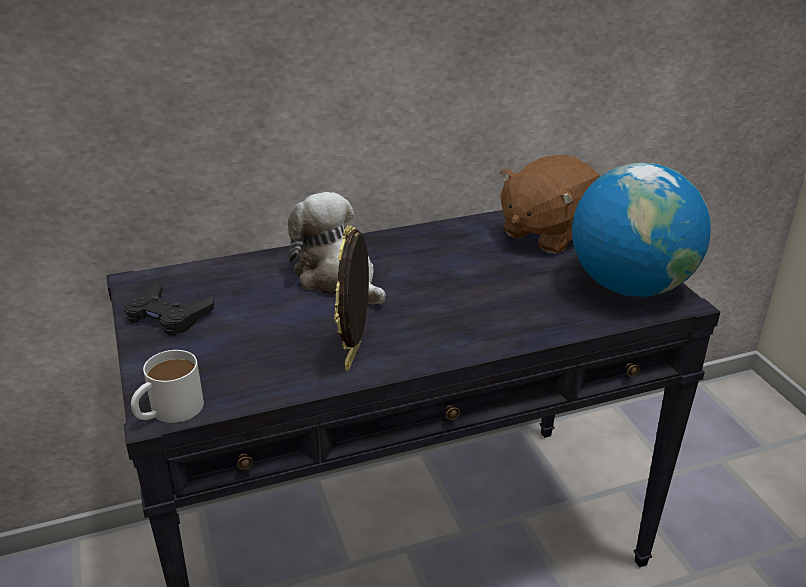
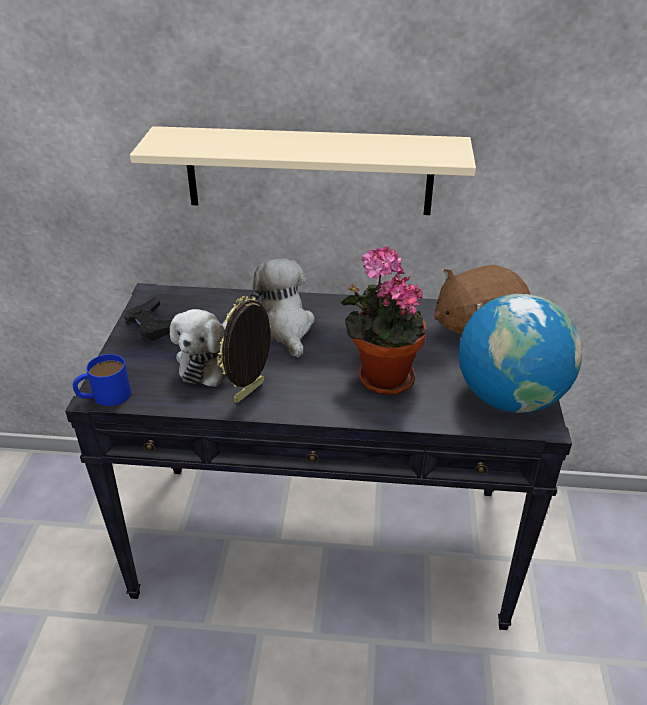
camera: 25 degrees right, 5 degrees up
white mug [131,350,204,423] -> blue mug [73,354,131,406]
none -> beige shelf [130,126,476,215]
none -> plush toy [170,309,227,387]
none -> potted plant [340,246,427,395]

